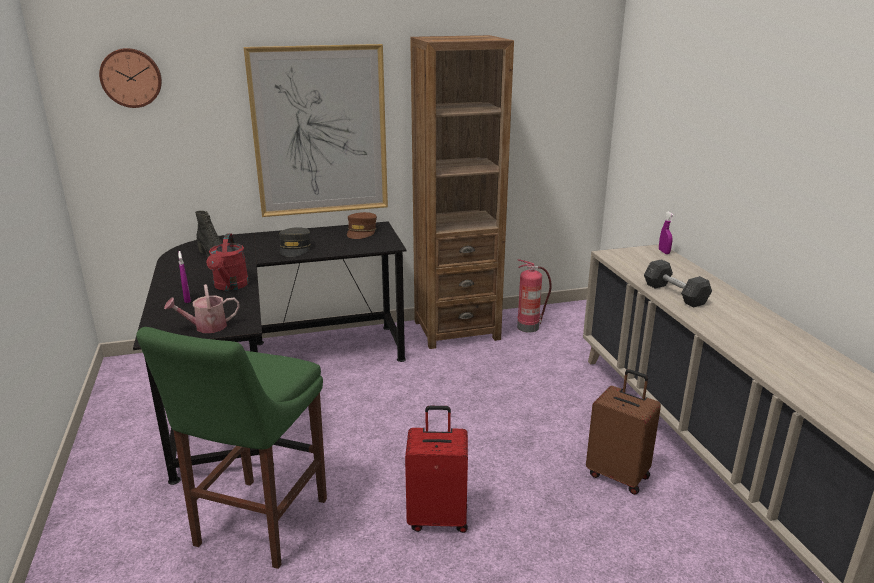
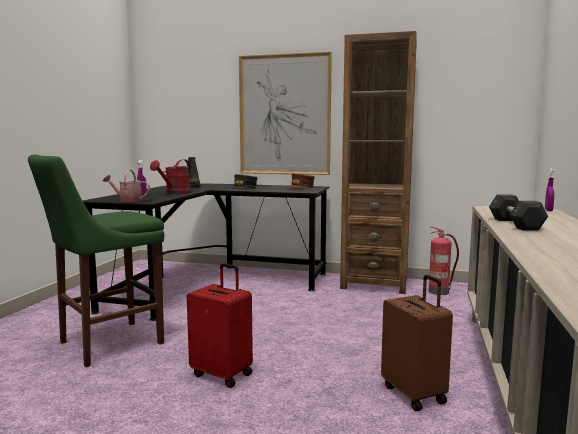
camera: 30 degrees right, 15 degrees down
wall clock [99,48,162,108] -> none

